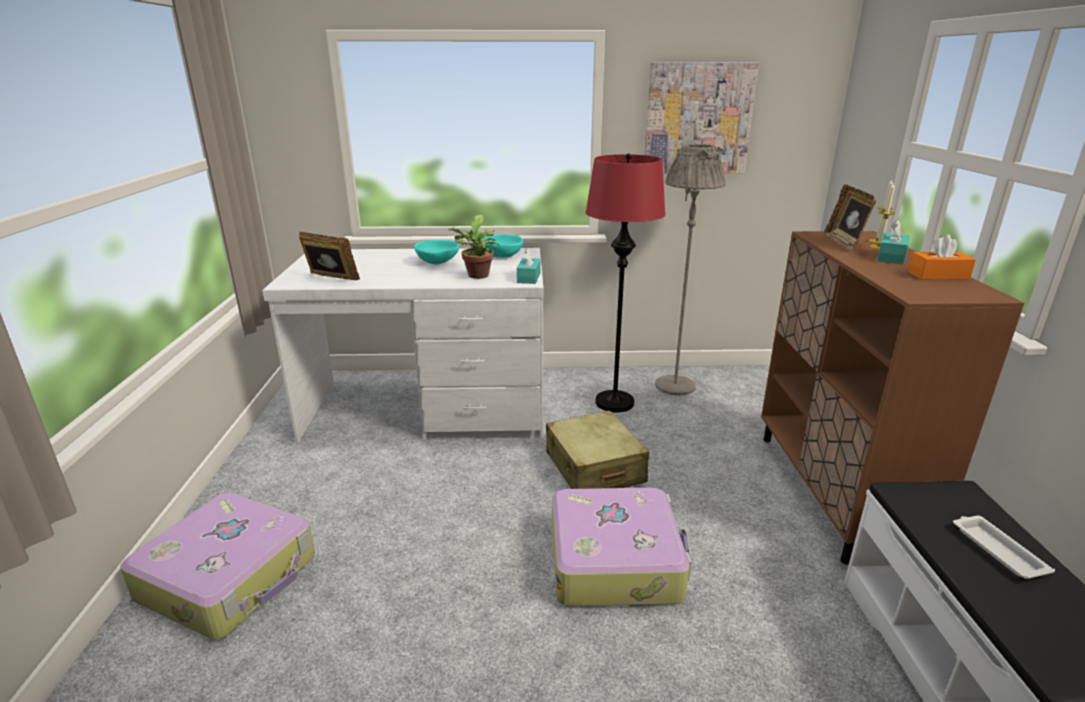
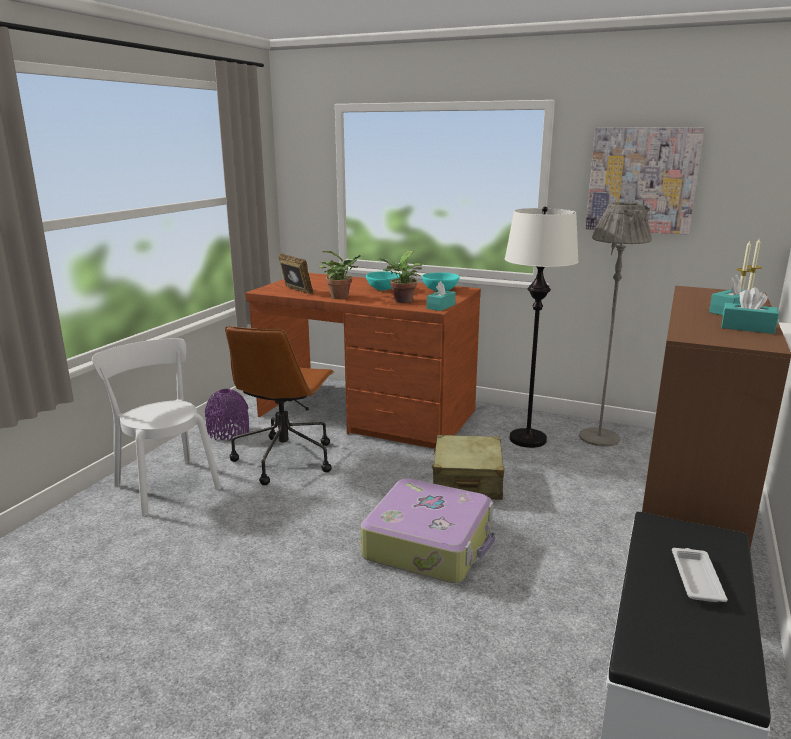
camera: 25 degrees right, 5 degrees down
suitcase [121,493,315,640] -> white chair [92,338,221,516]
white desk [262,248,544,442] -> brown desk [245,273,481,449]
red floor lamp [585,153,666,412] -> white floor lamp [505,207,579,448]
picture frame [824,184,876,251] -> none
orange tissue box [908,235,976,280] -> turquoise tissue box [721,288,779,334]
none -> purple vase [205,389,249,441]
none -> brown office chair [225,326,335,485]
none -> potted plant [319,250,364,299]

